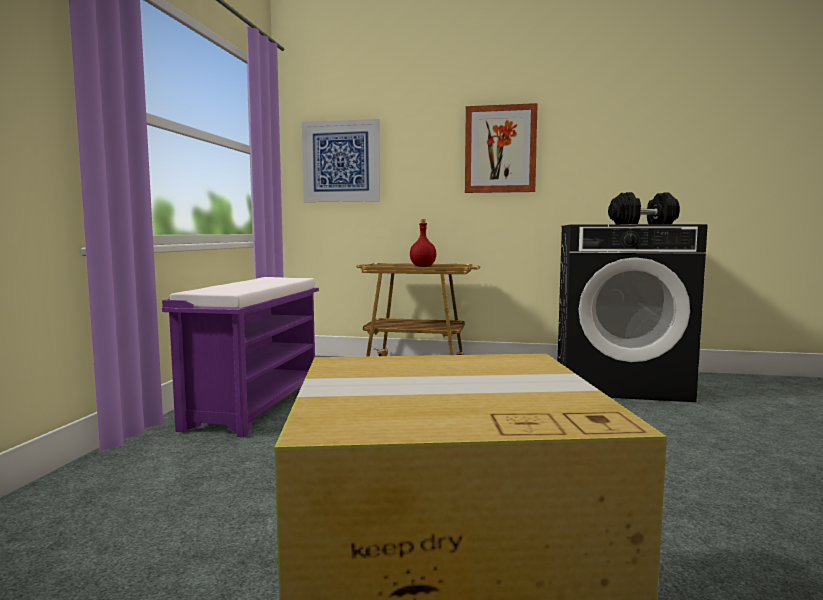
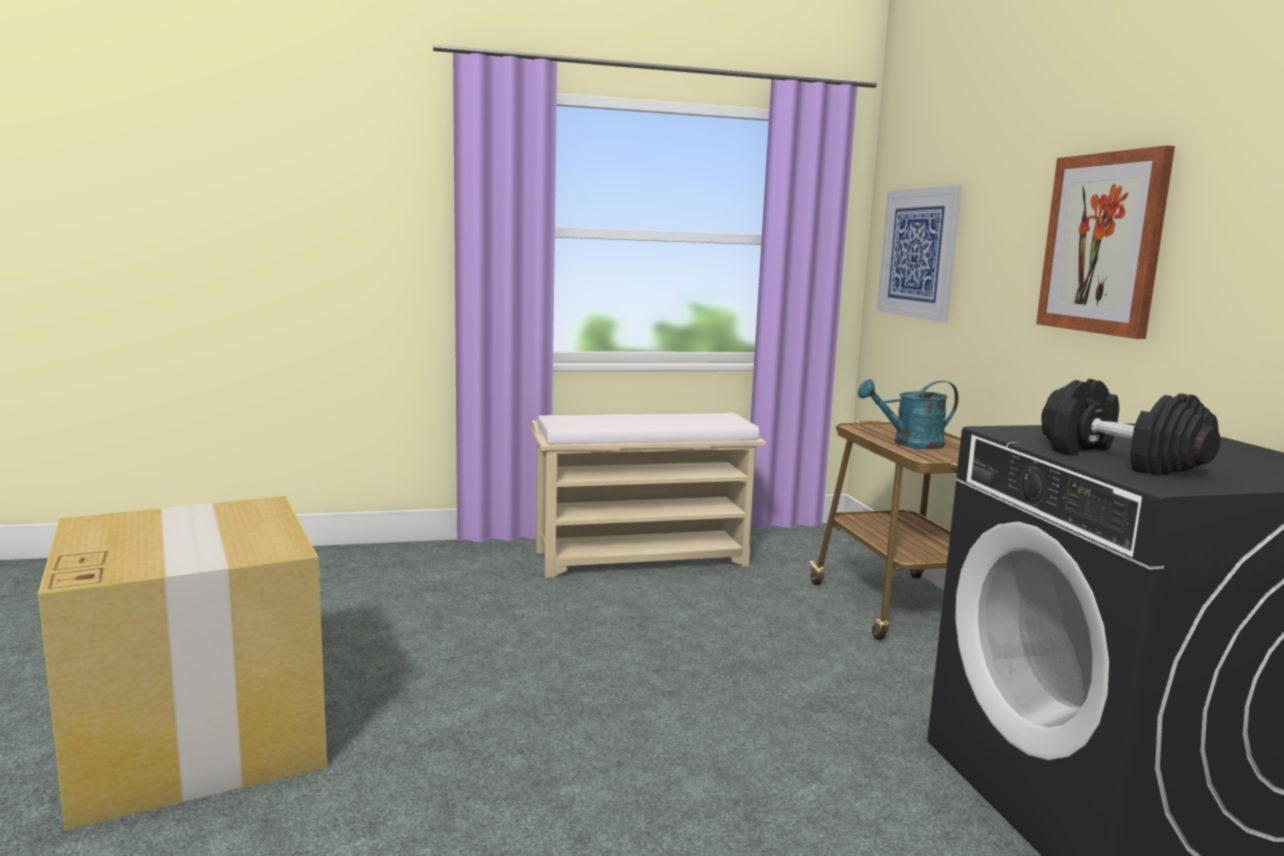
camera: 65 degrees right, 5 degrees up
purple bench [162,277,319,437] -> beige bench [531,413,766,578]
red bottle [410,219,436,267] -> turquoise watering can [858,379,959,449]

